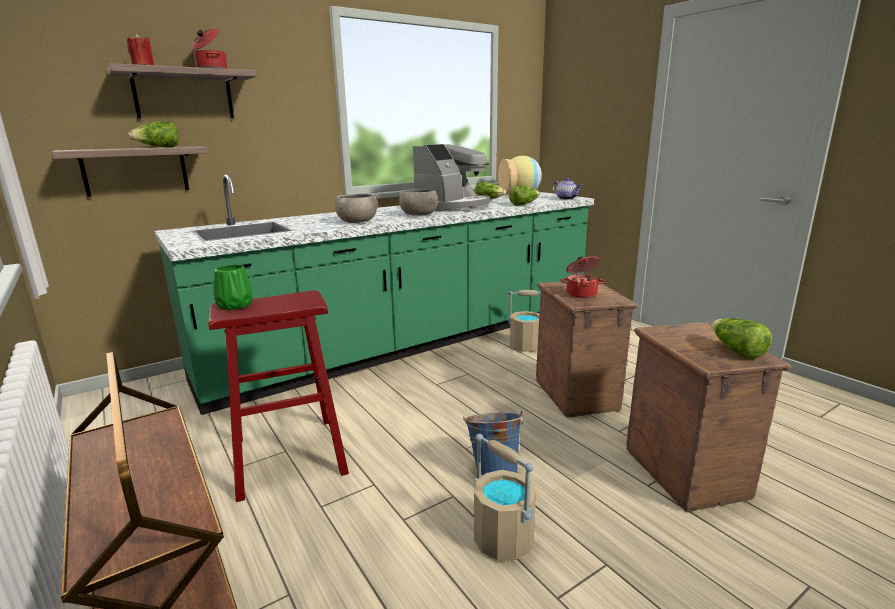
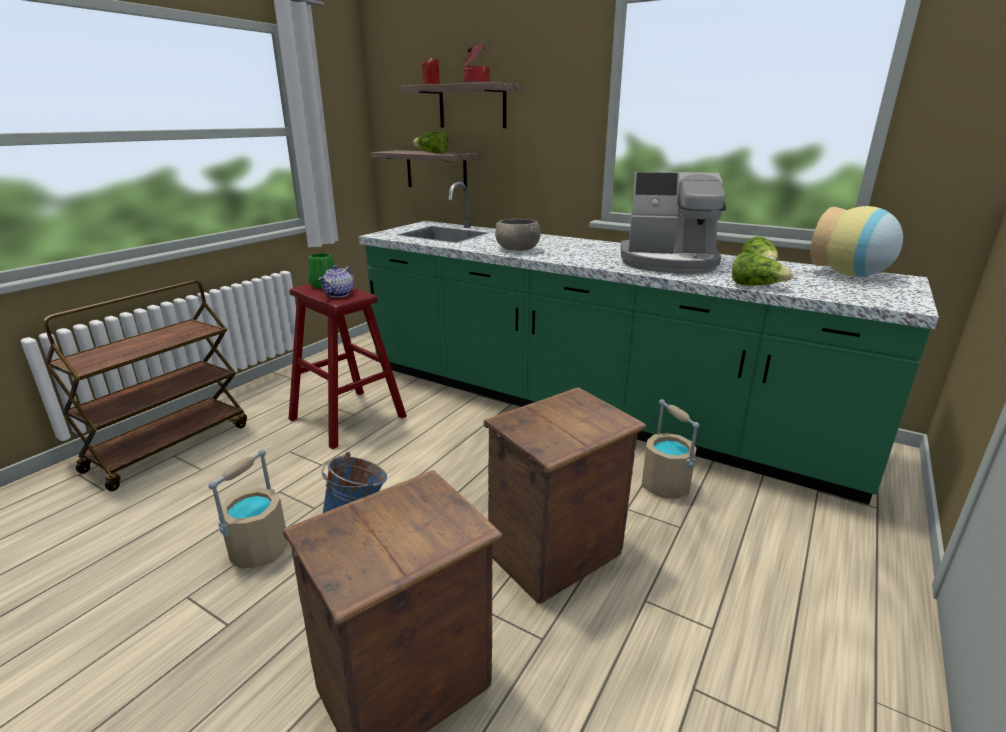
camera: 65 degrees right, 5 degrees up
grey bowl [399,189,438,216] -> none
teapot [552,178,582,200] -> teapot moved to [318,265,354,298]
cooking pot [560,256,605,298] -> none
lettuce [711,318,772,359] -> none

